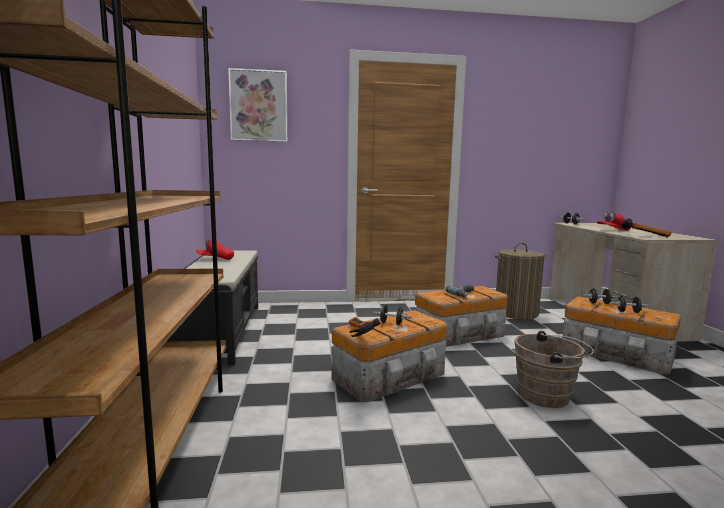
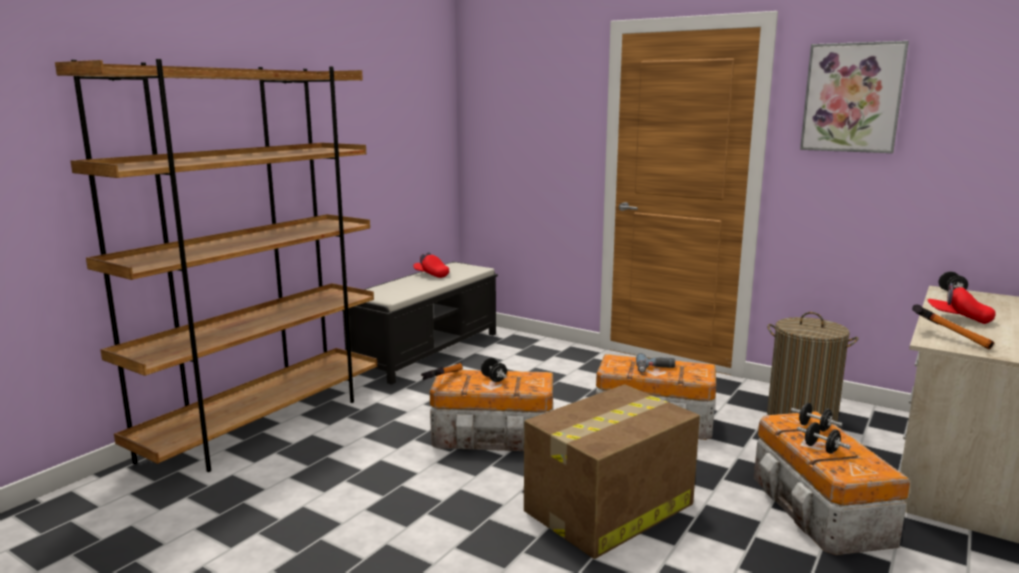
camera: 40 degrees right, 5 degrees up
picture [228,68,288,142] -> picture moved to [800,41,909,153]
brown bucket [514,331,594,408] -> cardboard box [524,384,700,559]

